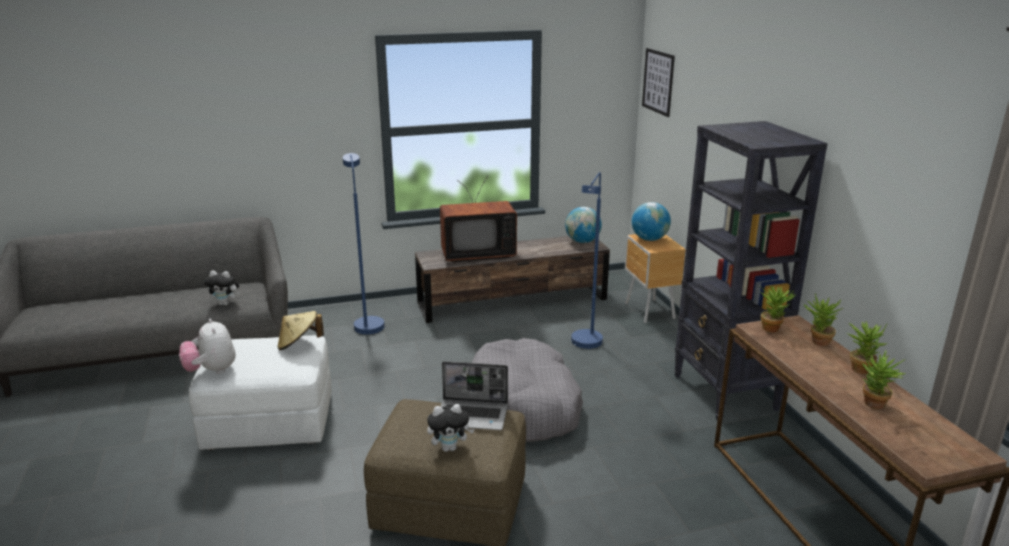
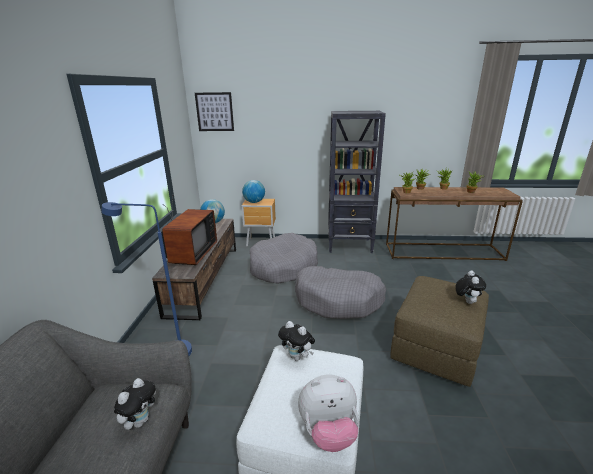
camera: 70 degrees left, 0 degrees up
beige hat [277,311,324,350] -> plush toy [278,321,315,361]
laptop [440,361,508,430] -> none
blue floor lamp [571,172,603,349] -> grey dog bed [249,233,318,284]

